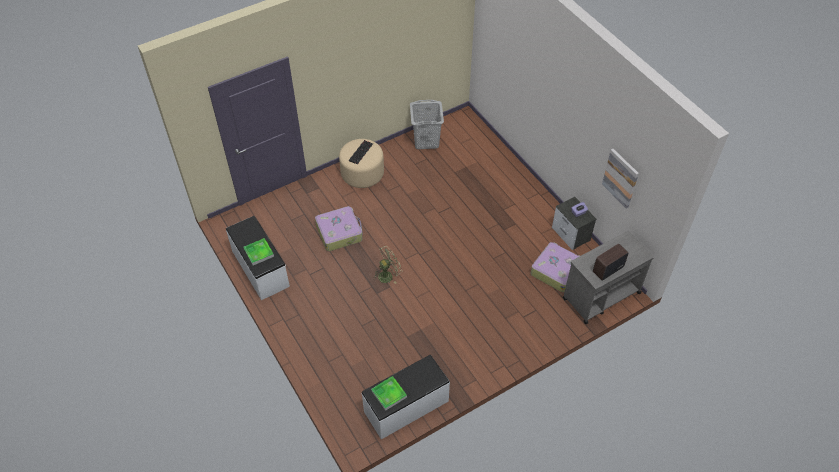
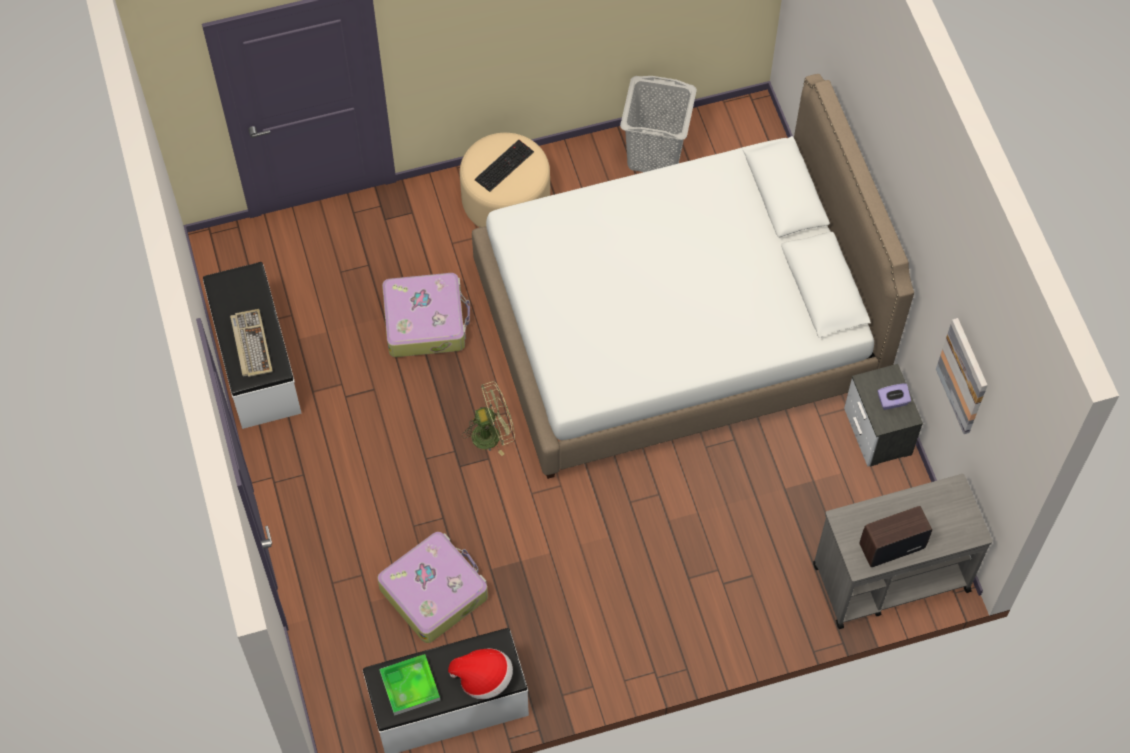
camera: 15 degrees right, 10 degrees up
tray [243,238,274,265] -> keyboard [230,309,273,377]
suitcase [531,242,579,292] -> suitcase moved to [377,532,488,643]
none -> hat [448,649,513,699]
none -> white bed [472,74,914,479]

